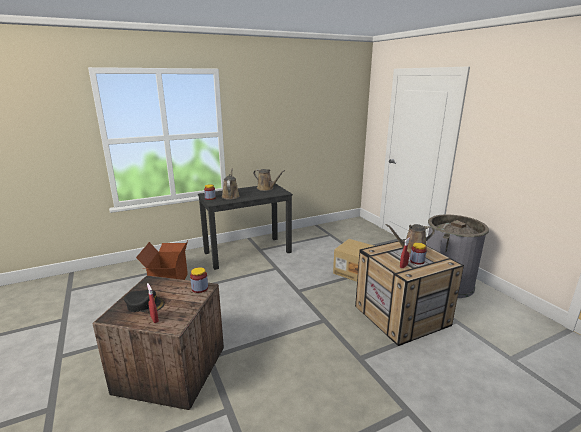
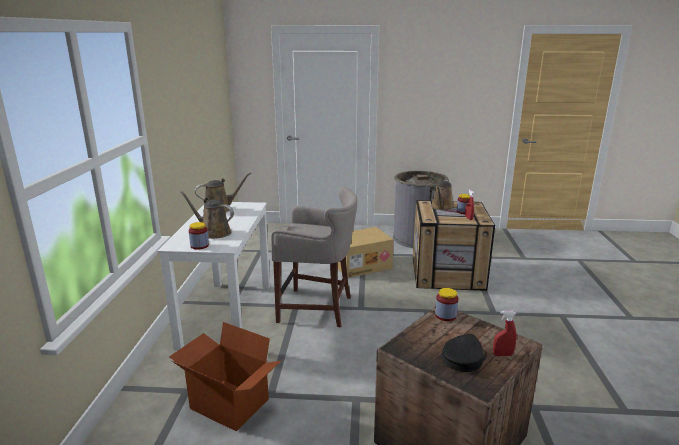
camera: 60 degrees left, 0 degrees up
black desk [198,184,293,270] -> white desk [158,202,270,351]
none -> grey stool [271,186,357,328]

